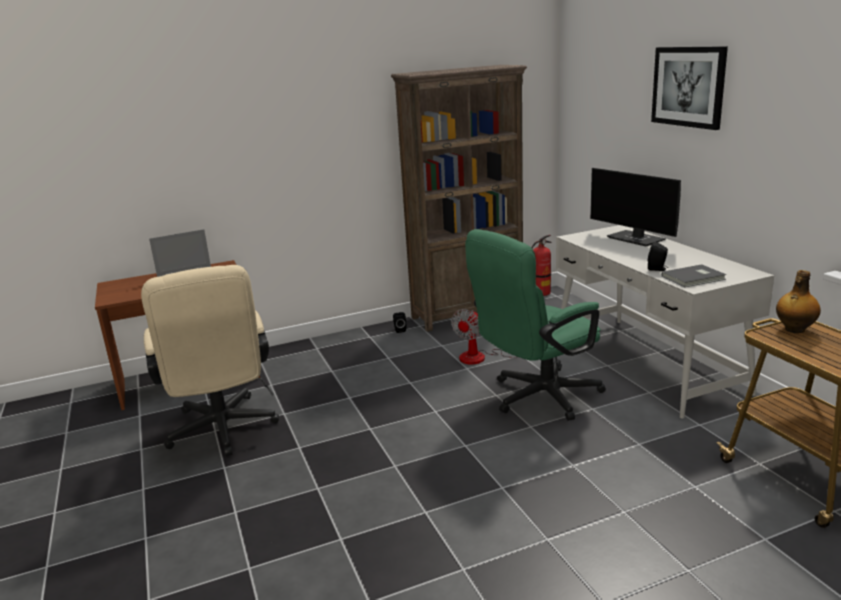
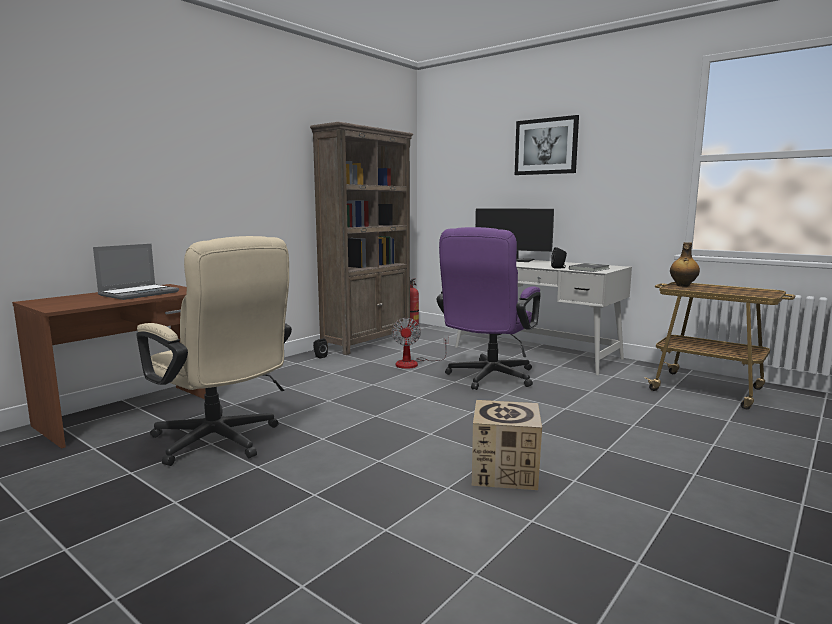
camera: 30 degrees left, 10 degrees down
green office chair [465,229,606,421] -> purple office chair [437,227,541,390]
none -> cardboard box [472,400,542,490]

